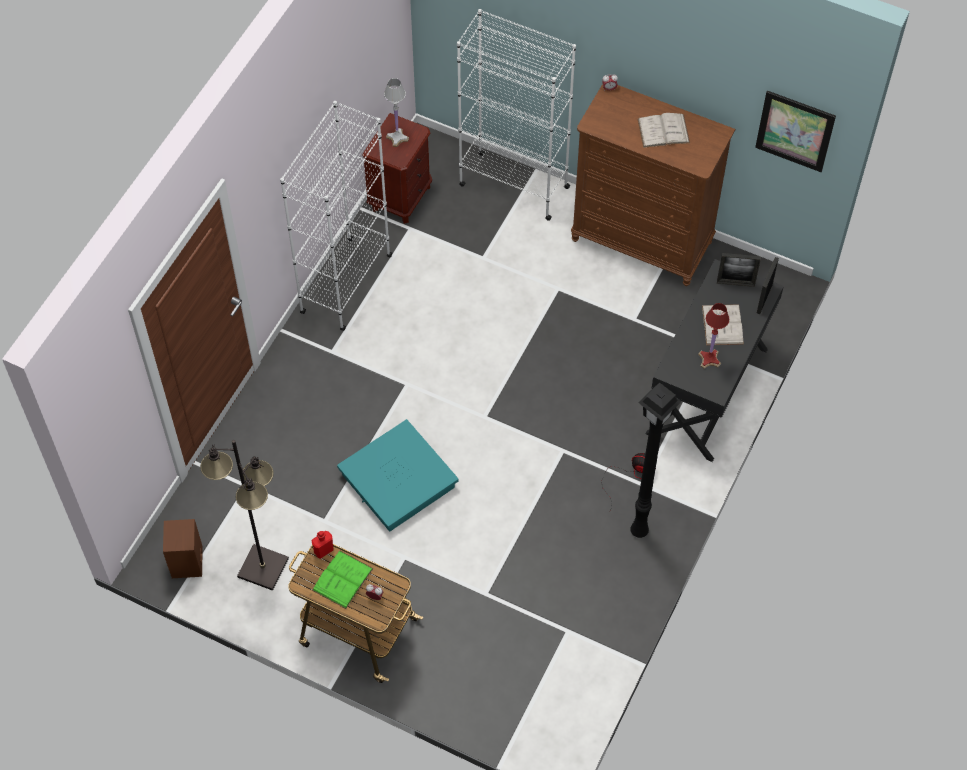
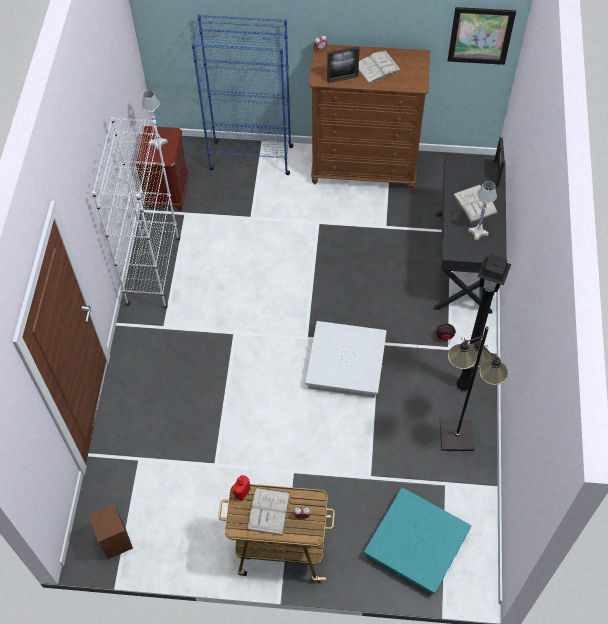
camera: 20 degrees left, 0 degrees up
black floor lamp [200,440,289,591] -> black floor lamp moved to [440,327,508,451]
green book [312,551,374,609] -> white book [247,487,290,536]
turquoise storage box [337,419,459,532] -> turquoise storage box moved to [364,487,471,594]
white bookcase [457,9,576,221] -> blue bookcase [192,14,293,175]
red table lamp [698,303,729,369] -> white table lamp [468,181,497,241]
picture frame [717,253,761,287] -> picture frame moved to [327,46,360,83]
none -> white storage box [306,321,387,398]

